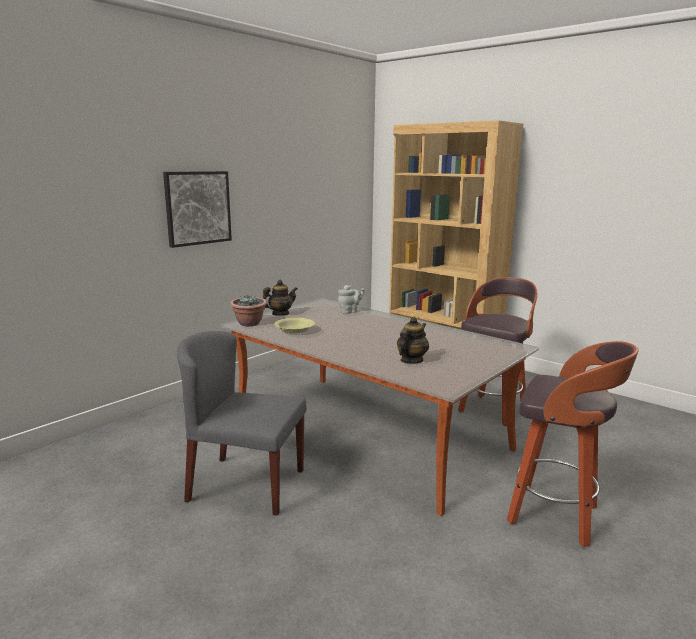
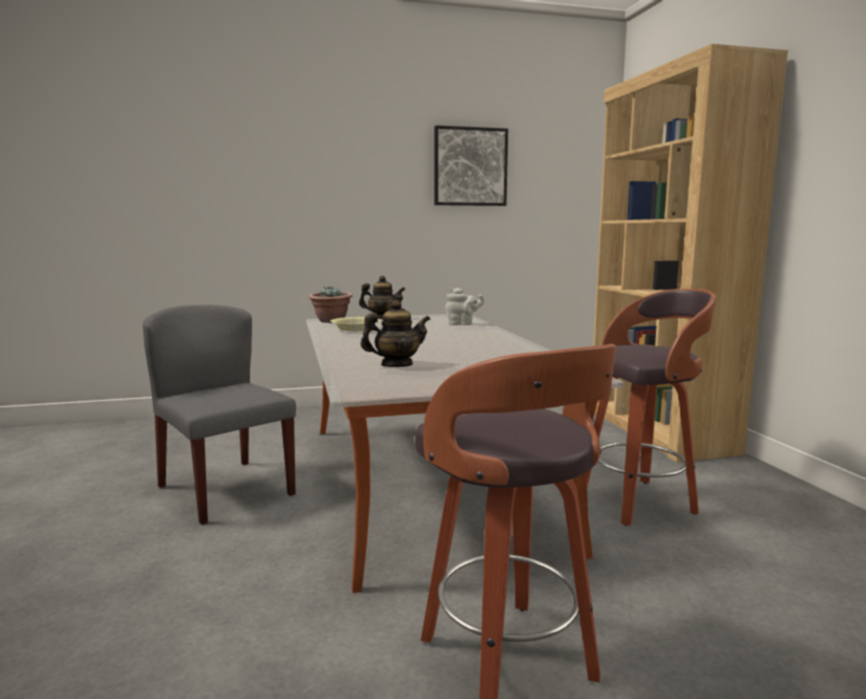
camera: 35 degrees right, 5 degrees down
picture [163,171,232,248] -> picture moved to [434,125,508,206]

